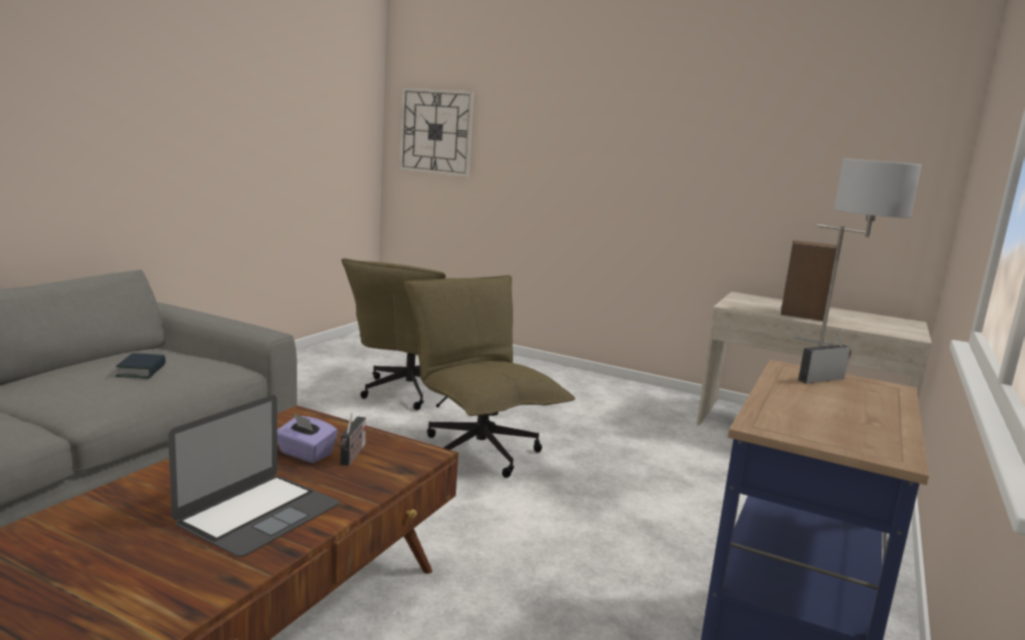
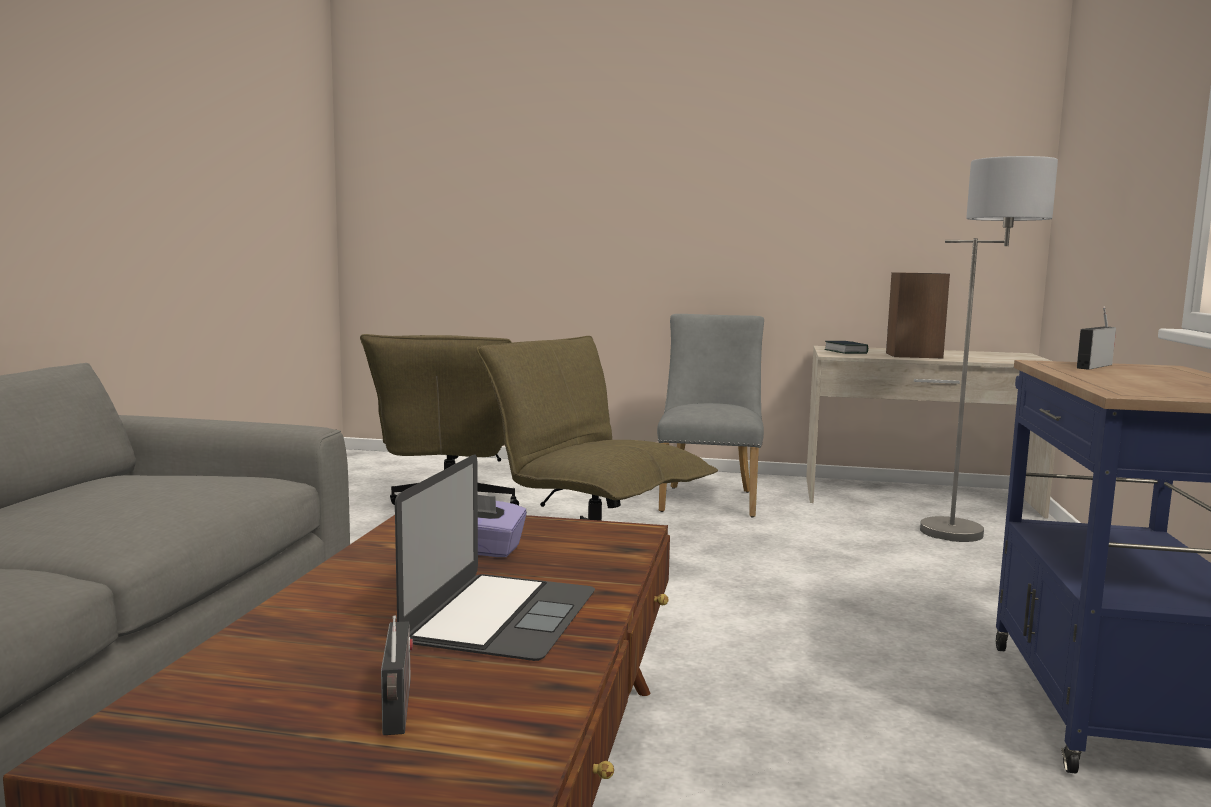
camera: 15 degrees left, 5 degrees down
book [115,353,166,378] -> book moved to [824,341,868,354]
radio [340,413,366,466] -> radio moved to [381,616,413,735]
wall clock [399,88,474,177] -> none
none -> grey chair [657,314,764,517]

